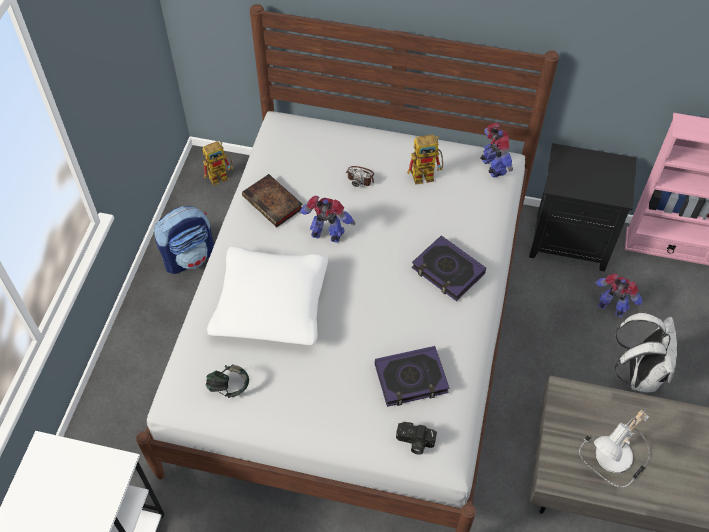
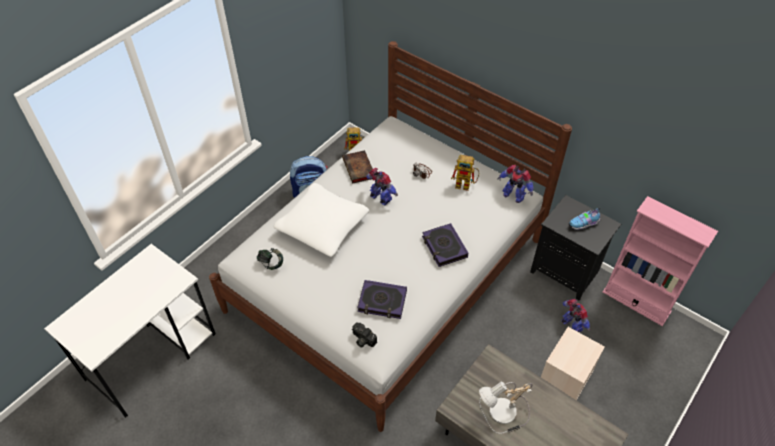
camera: 25 degrees right, 5 degrees down
toy robot [480,123,513,178] -> toy robot turned 120 degrees clockwise [498,165,534,203]
white backpack [615,312,677,392] -> beige storage box [541,327,605,400]
none -> shoe [569,208,601,230]

